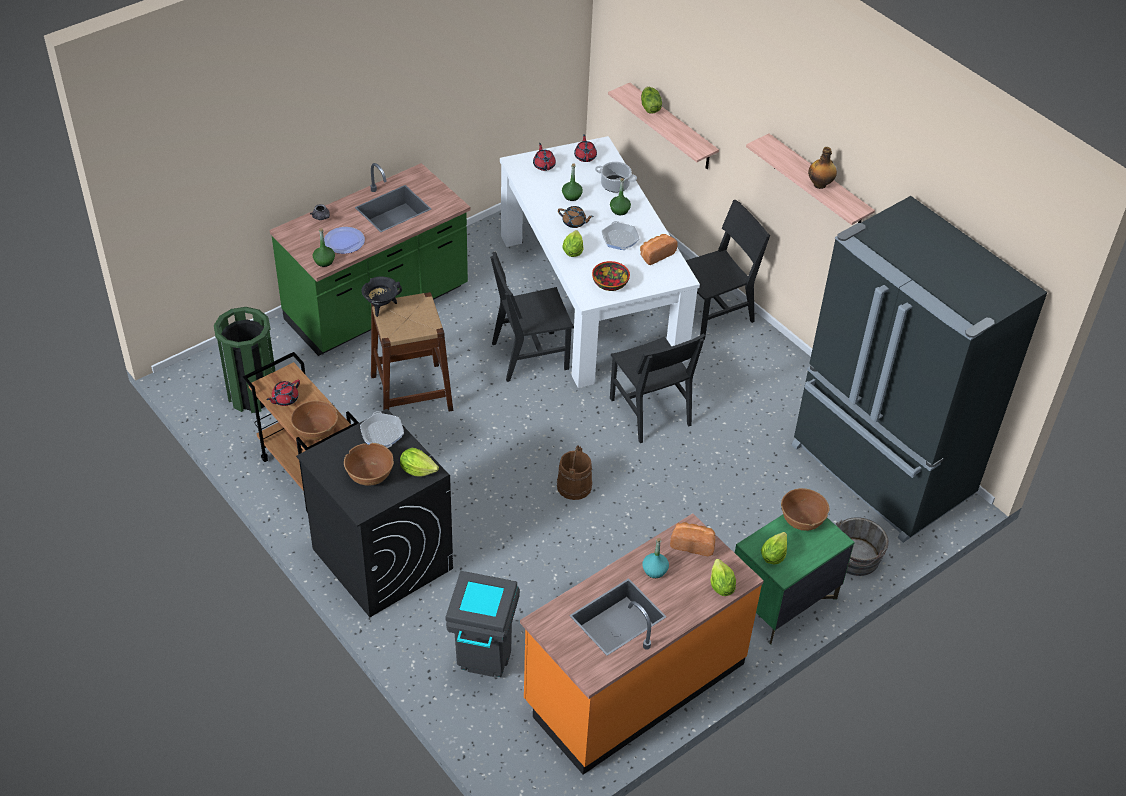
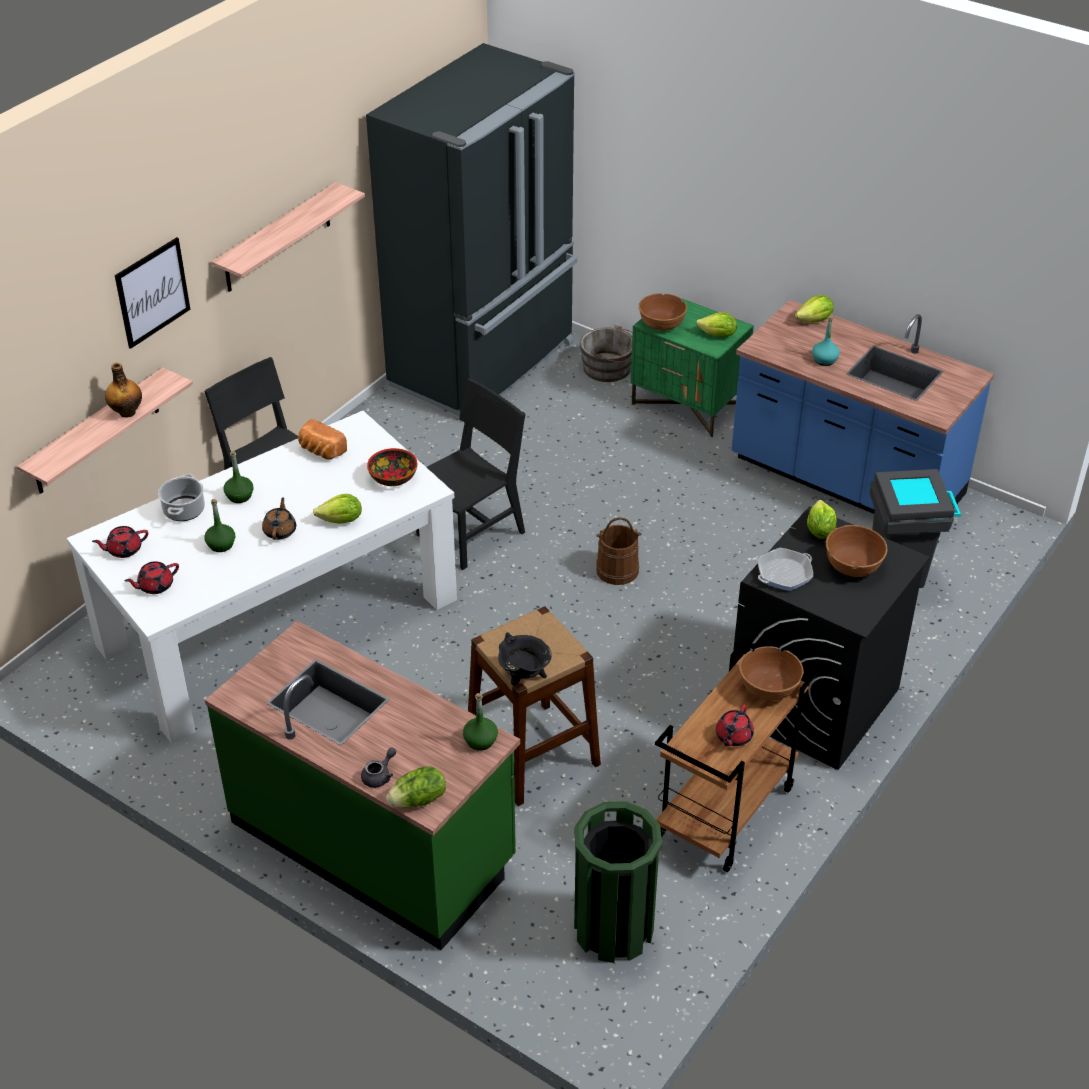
camera: 105 degrees left, 5 degrees down
red teapot [266,380,300,406] -> red teapot turned 90 degrees clockwise [716,704,754,746]
plate [324,227,365,254] -> none
black chair [490,251,574,382] -> none
orange counter [520,513,764,775] -> blue counter [732,300,994,514]
frying pan [602,221,639,250] -> none
lettuce [641,86,662,114] -> lettuce moved to [386,766,446,808]
bread [670,522,715,556] -> none
bottle [808,147,837,189] -> bottle moved to [105,363,142,418]
none -> picture [115,237,191,349]

